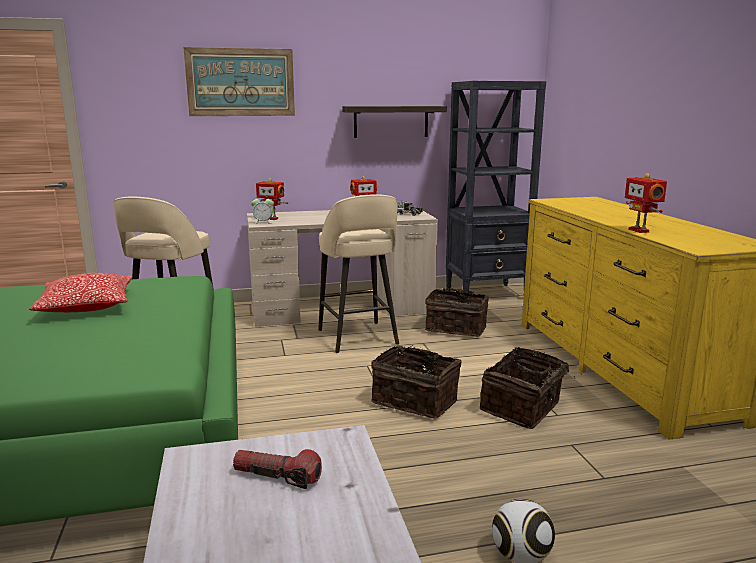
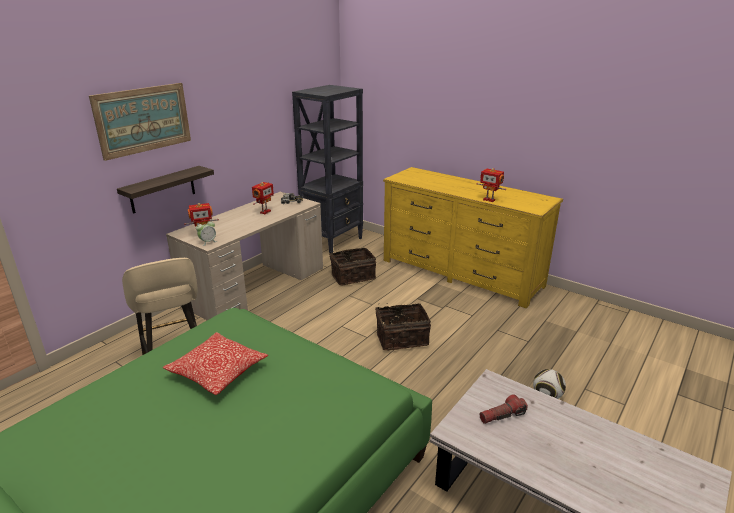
camera: 40 degrees left, 10 degrees up
beige stool [318,194,399,353] -> none
shelf [342,106,447,138] -> shelf moved to [117,166,214,214]
basket [480,347,582,429] -> none

